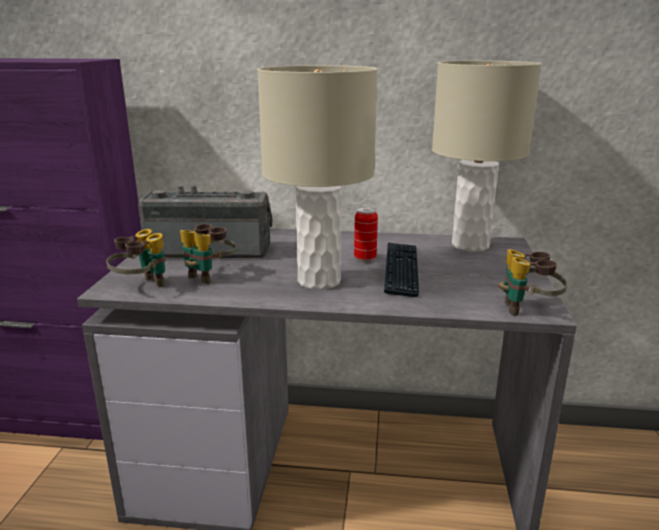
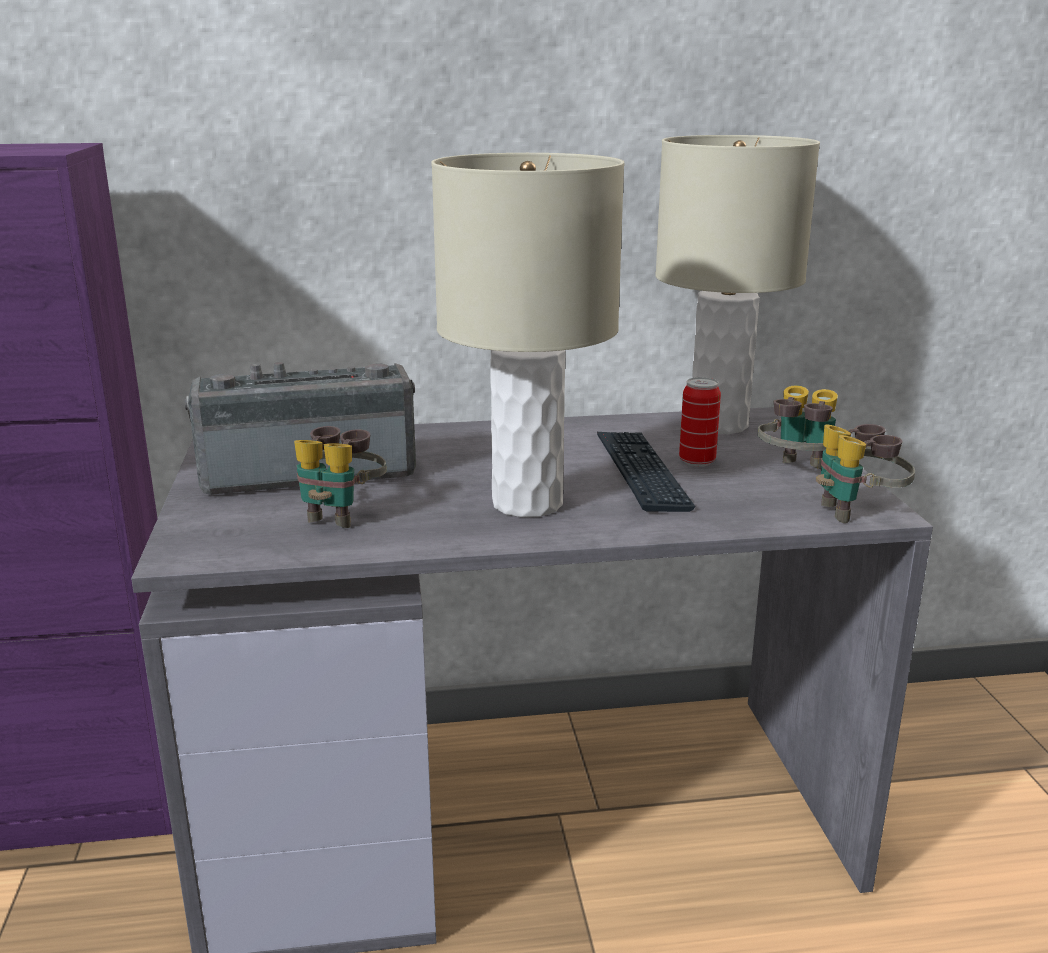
camera: 15 degrees left, 0 degrees up
binoculars [106,229,166,287] -> binoculars moved to [758,385,838,469]
can [354,207,378,262] -> can moved to [679,377,721,467]

